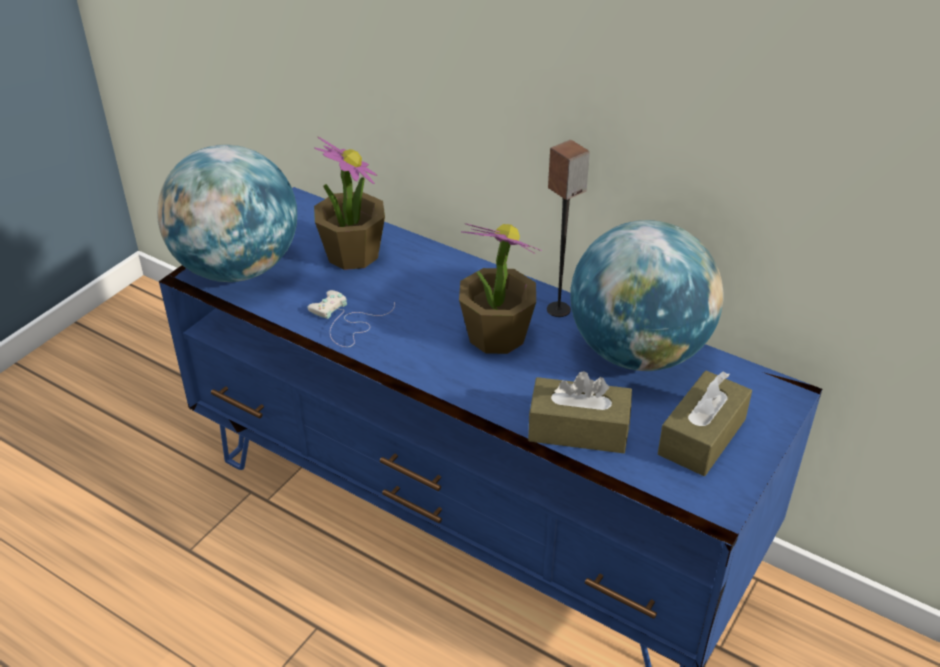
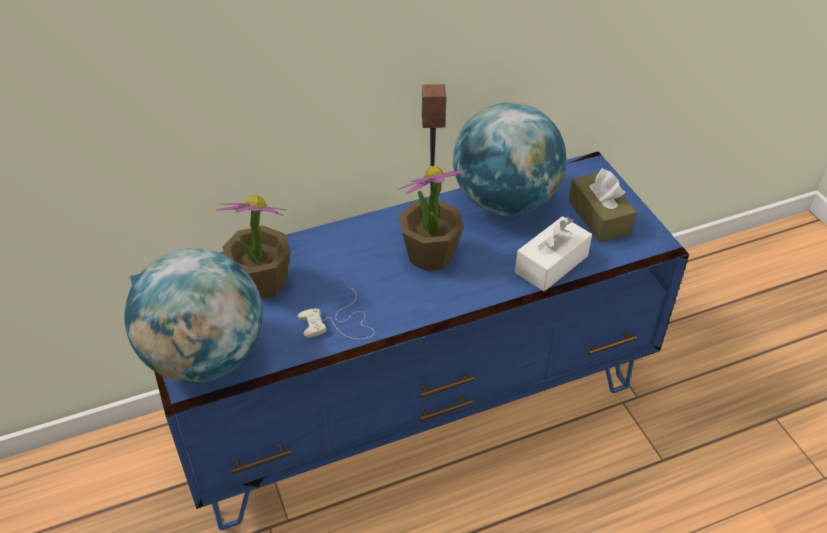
camera: 55 degrees left, 5 degrees up
brown tissue box [528,371,632,453] -> white tissue box [515,216,592,291]

